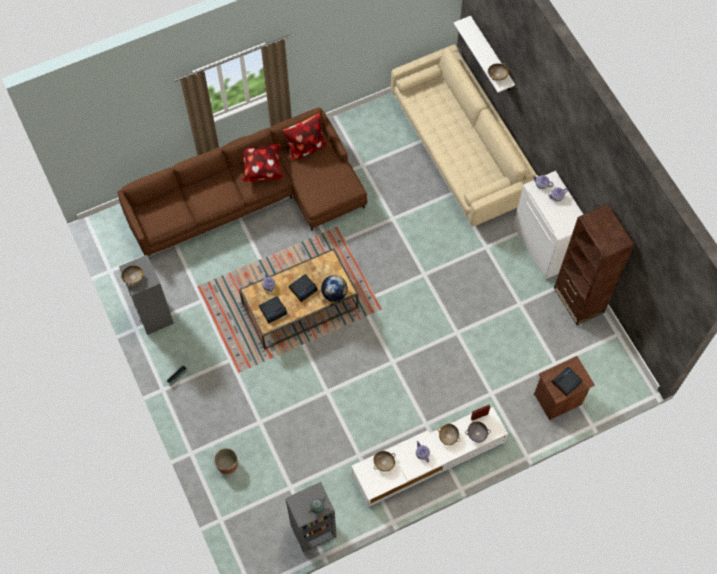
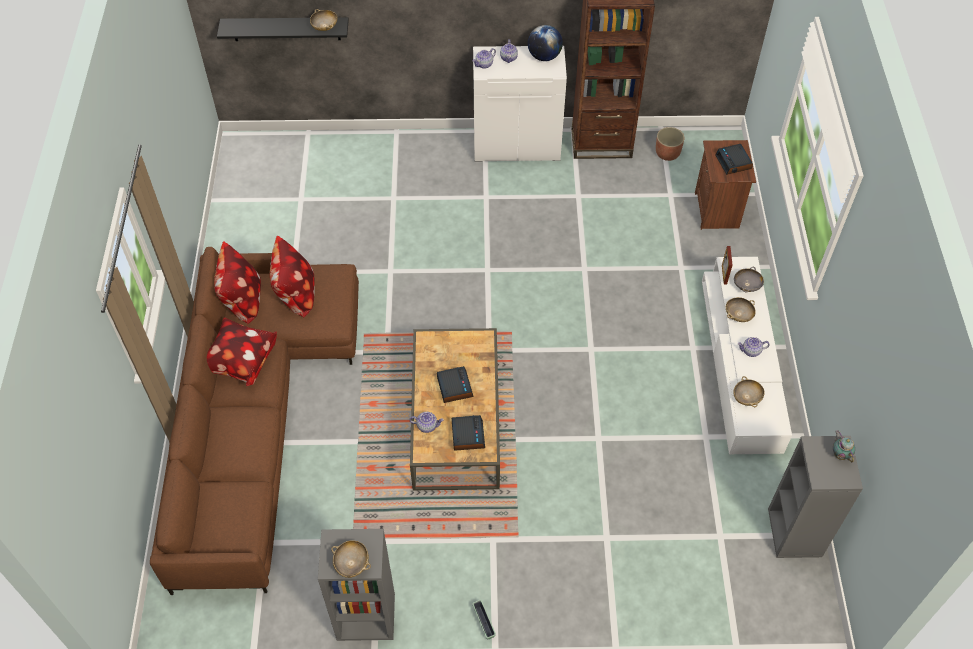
camera: 65 degrees left, 10 degrees down
planter [214,448,238,474] -> planter moved to [656,127,685,161]
globe [321,275,348,302] -> globe moved to [528,25,563,61]
beige sofa [391,45,539,227] -> none
white shelf [454,16,515,93] -> black shelf [217,17,349,41]
none -> pillow [270,236,315,318]

